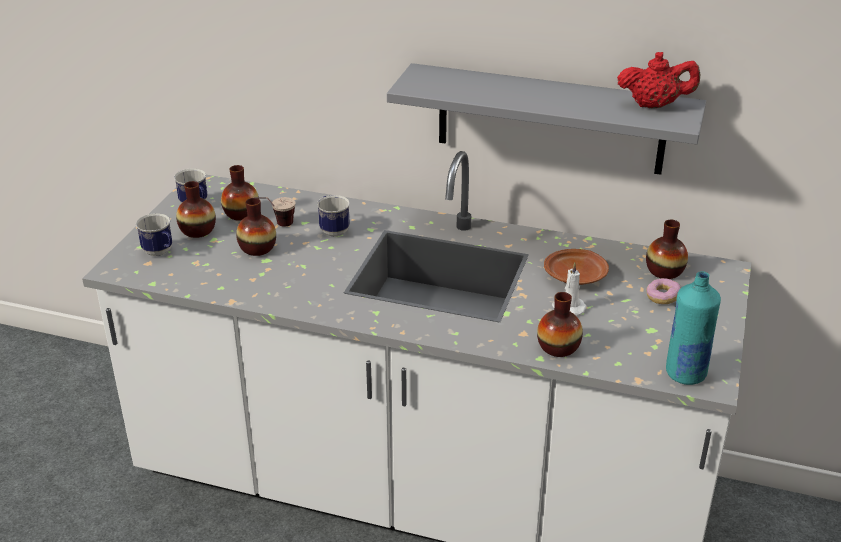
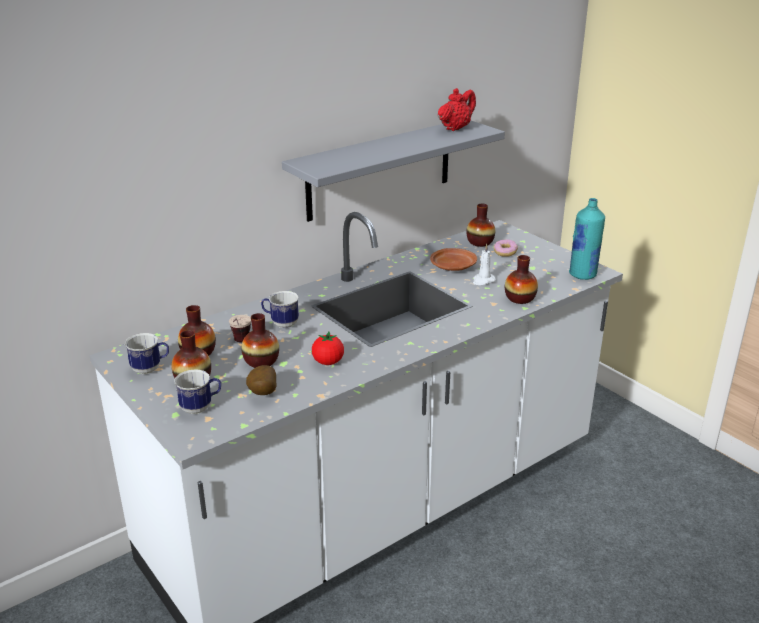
camera: 55 degrees left, 5 degrees down
none -> potato [246,365,277,395]
none -> tomato [312,332,344,365]

